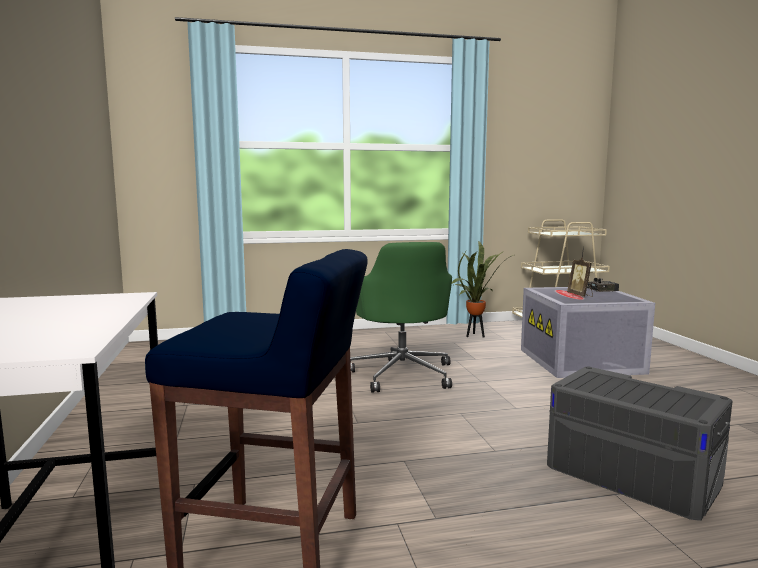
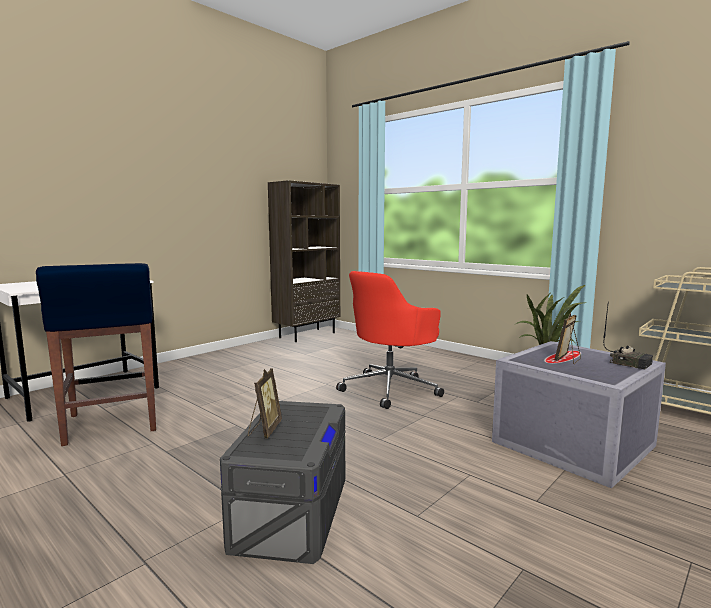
camera: 55 degrees right, 0 degrees up
green office chair [350,242,452,393] -> red office chair [336,271,444,409]
none -> picture frame [248,368,282,438]
none -> brown bookcase [268,180,340,342]

